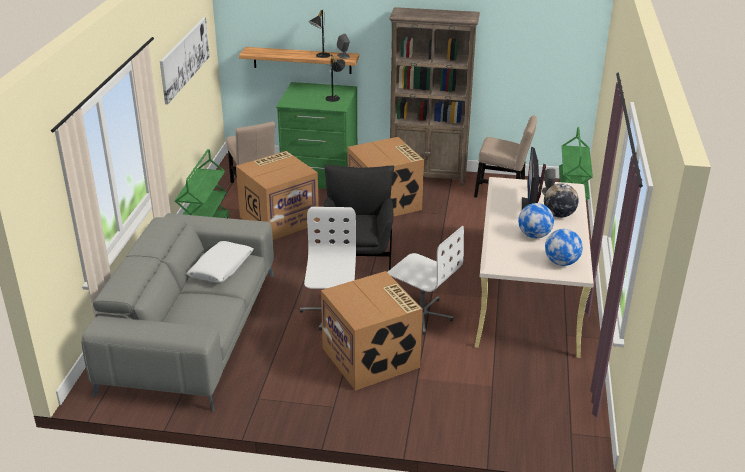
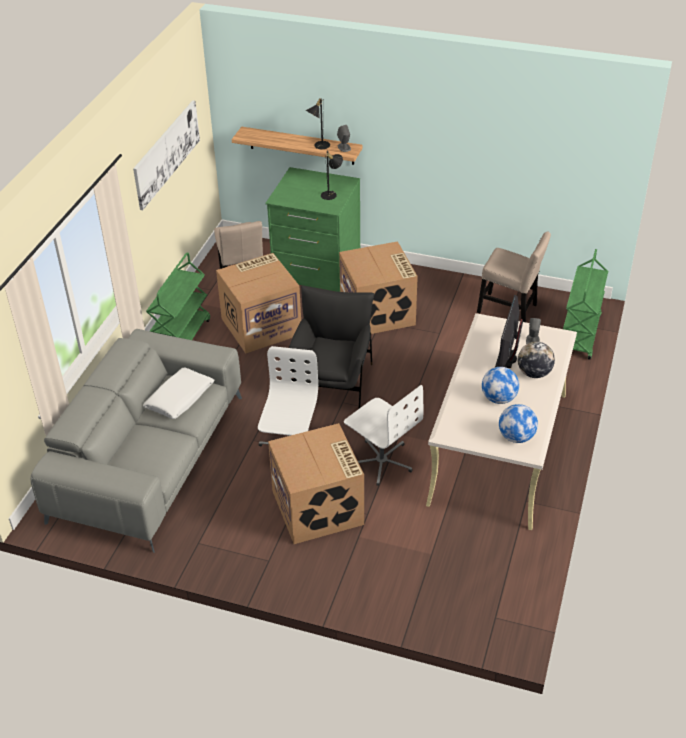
camera: 10 degrees right, 10 degrees up
brown bookcase [389,7,480,186] -> none

